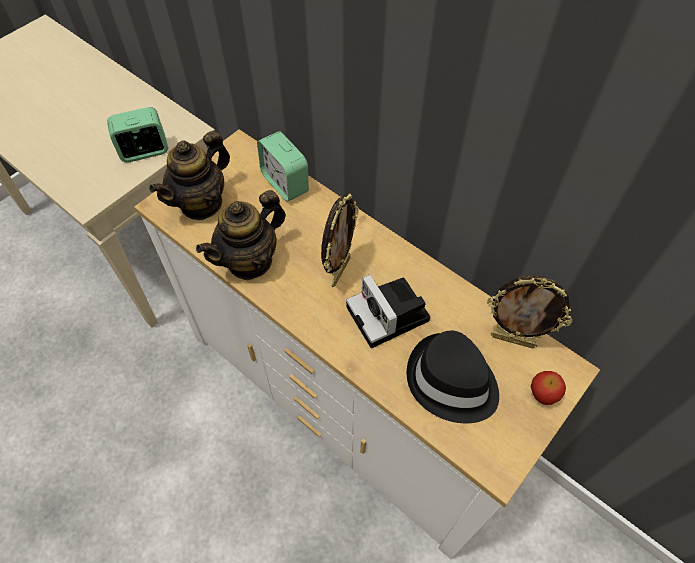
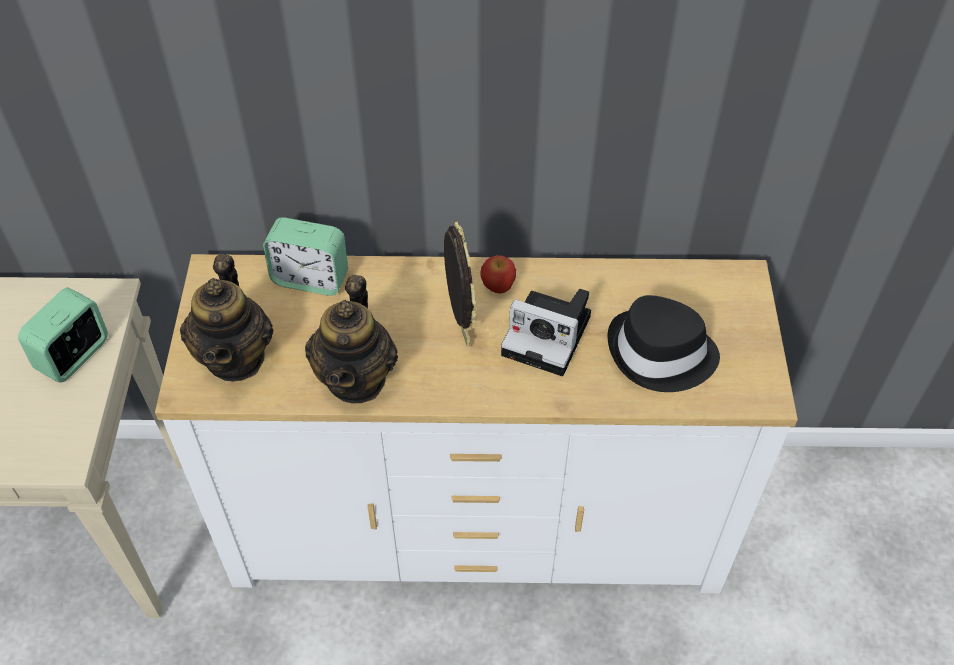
camera: 40 degrees left, 5 degrees down
picture frame [487,275,573,348] -> none
apple [531,371,566,405] -> apple moved to [480,255,516,293]

